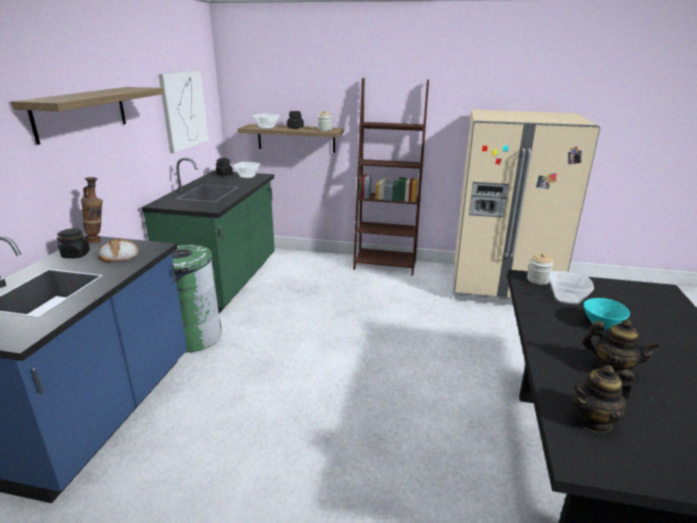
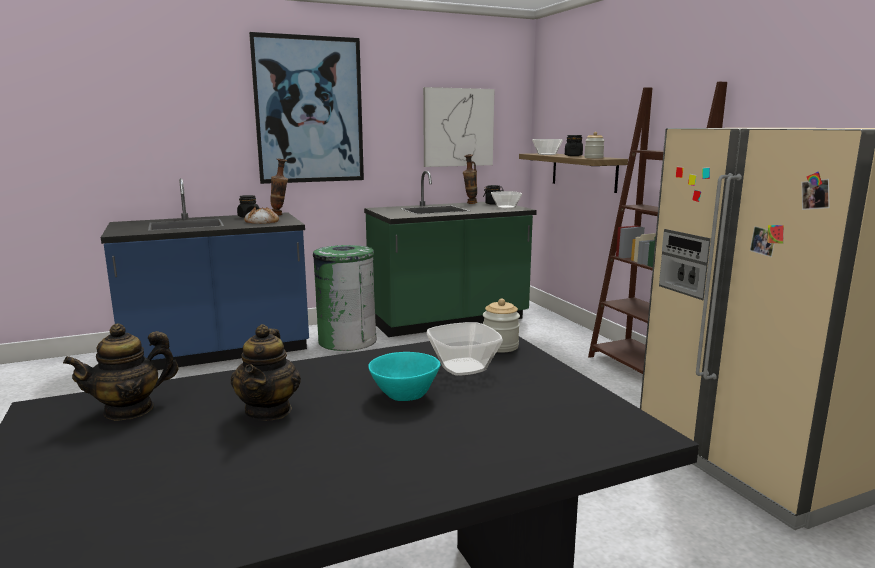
camera: 55 degrees right, 10 degrees down
shelf [11,87,164,145] -> picture [249,32,364,184]
teapot [572,365,635,433] -> teapot turned 75 degrees counterclockwise [63,323,178,421]
none -> vase [463,154,477,204]

